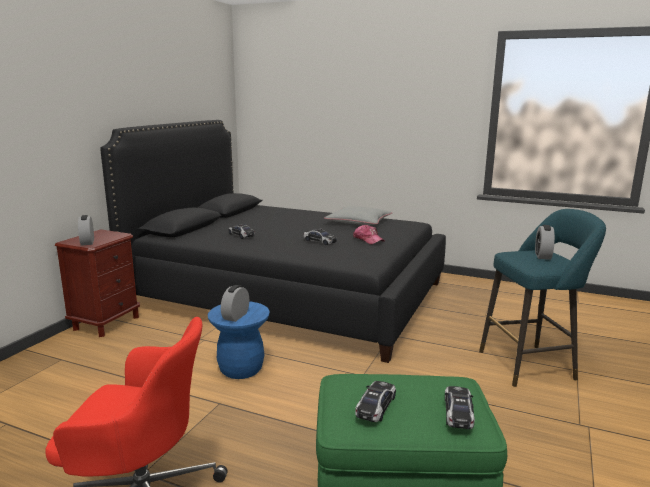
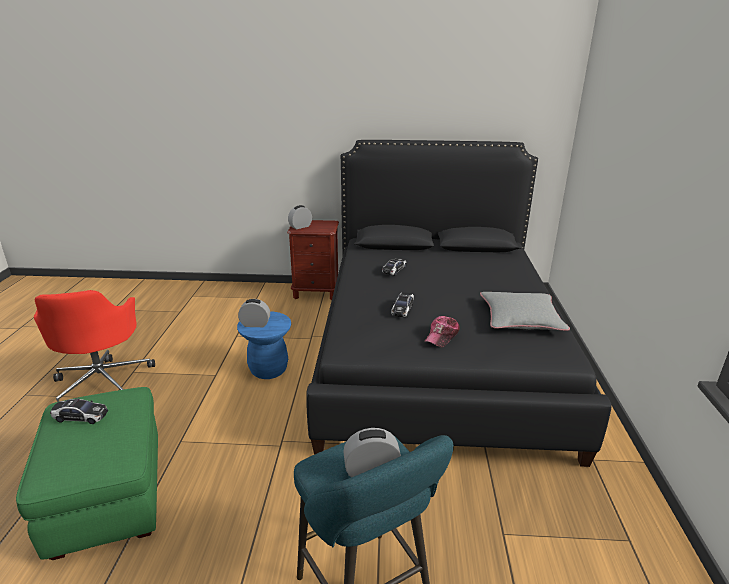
camera: 70 degrees right, 10 degrees up
toy car [445,386,475,429] -> none

